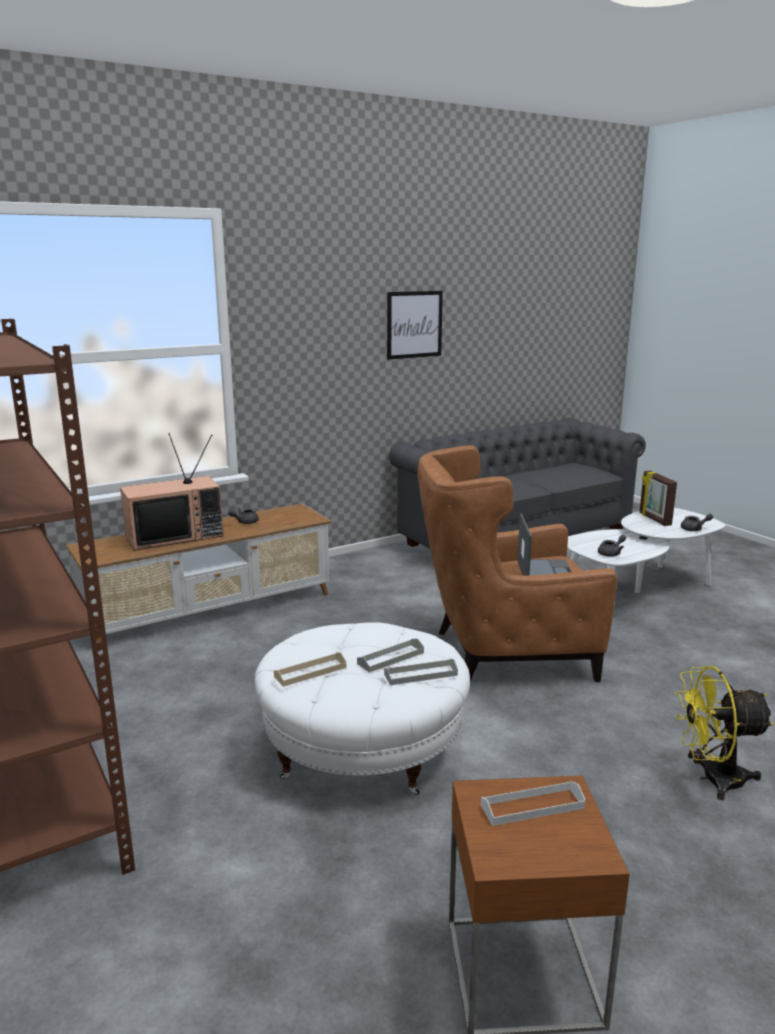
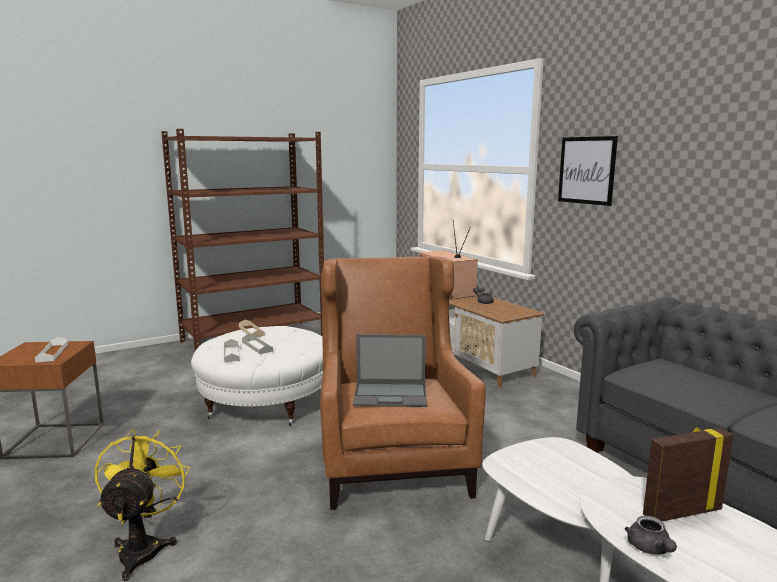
camera: 90 degrees right, 5 degrees down
picture [387,291,443,360] -> picture moved to [558,136,618,206]
grey teapot [598,535,626,557] -> none

